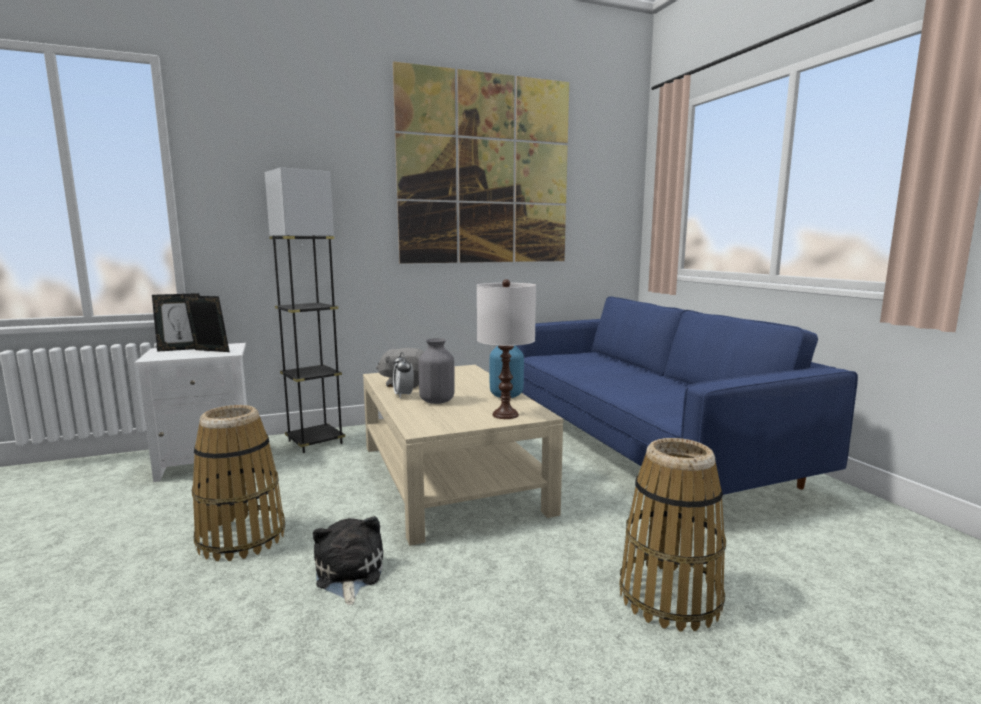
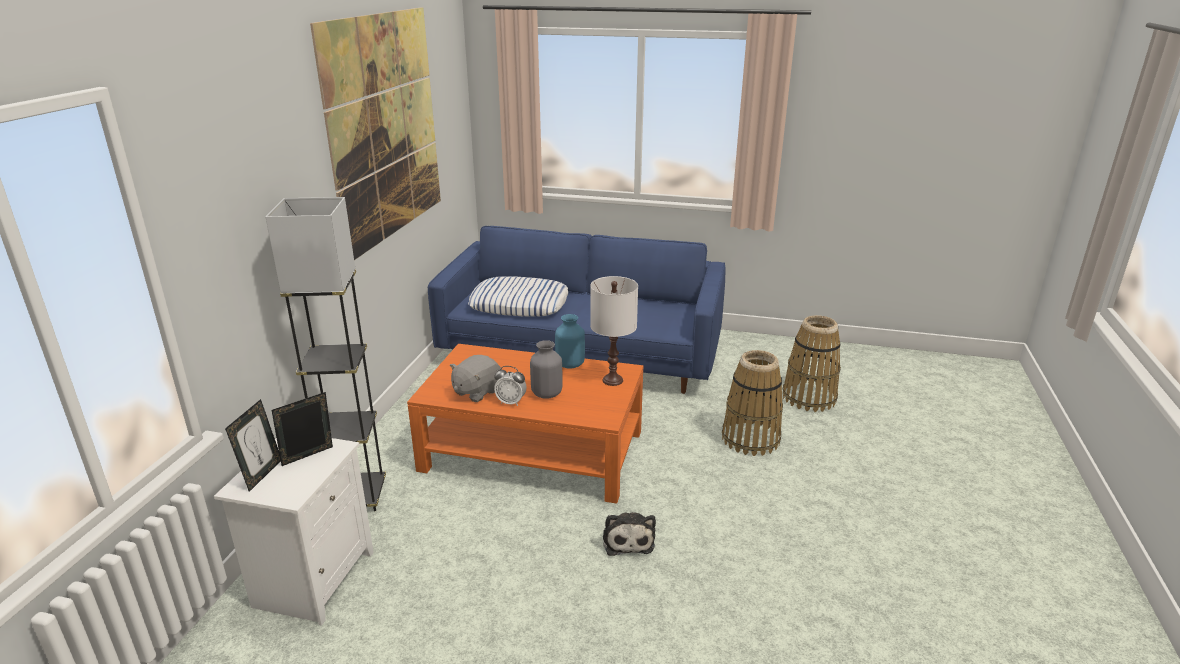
camera: 55 degrees left, 15 degrees up
basket [192,405,285,561] -> basket moved to [782,315,841,412]
plush toy [313,516,383,605] -> plush toy turned 120 degrees counterclockwise [603,512,656,556]
beige coffee table [363,365,563,546] -> orange coffee table [407,344,643,504]
none -> pillow [468,276,568,316]

